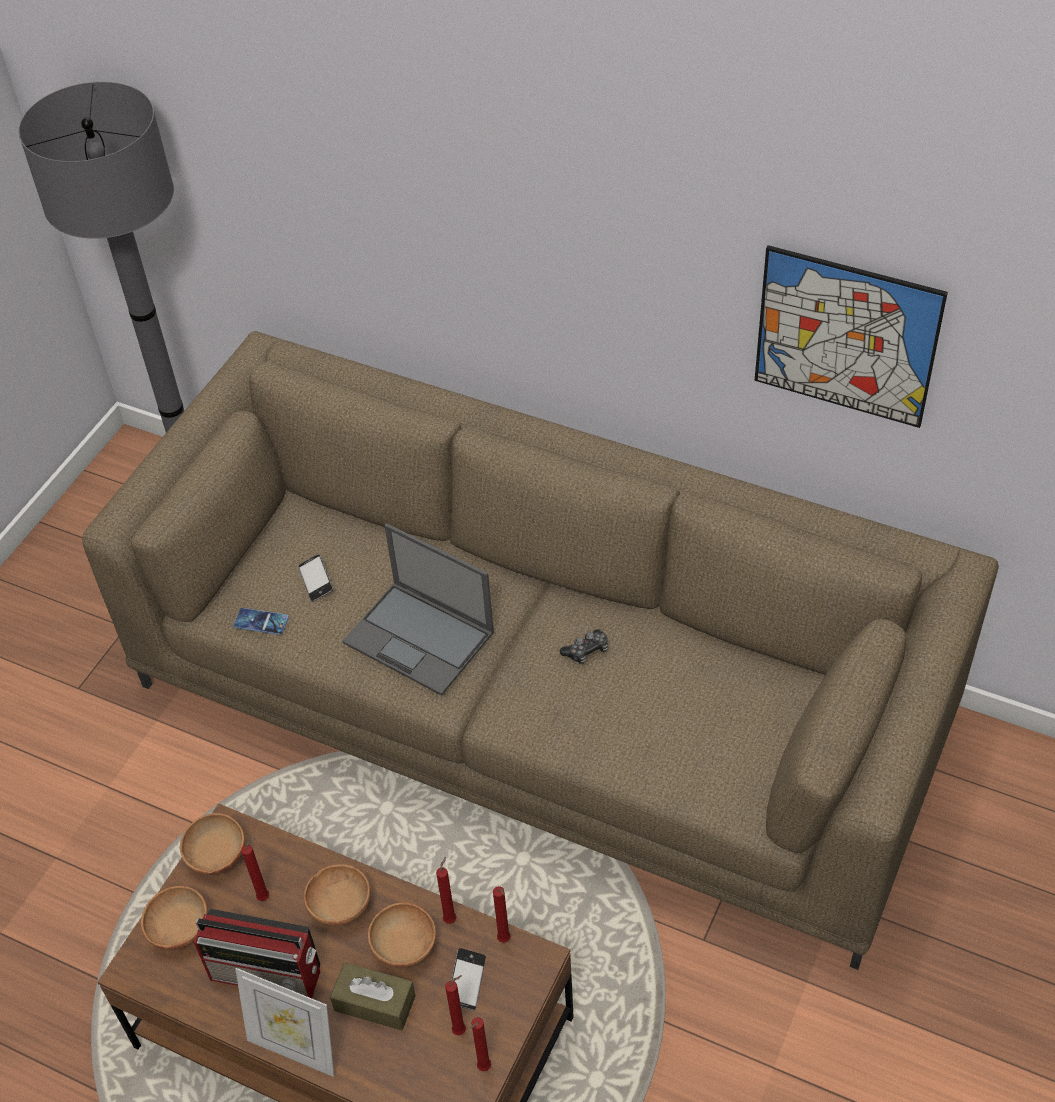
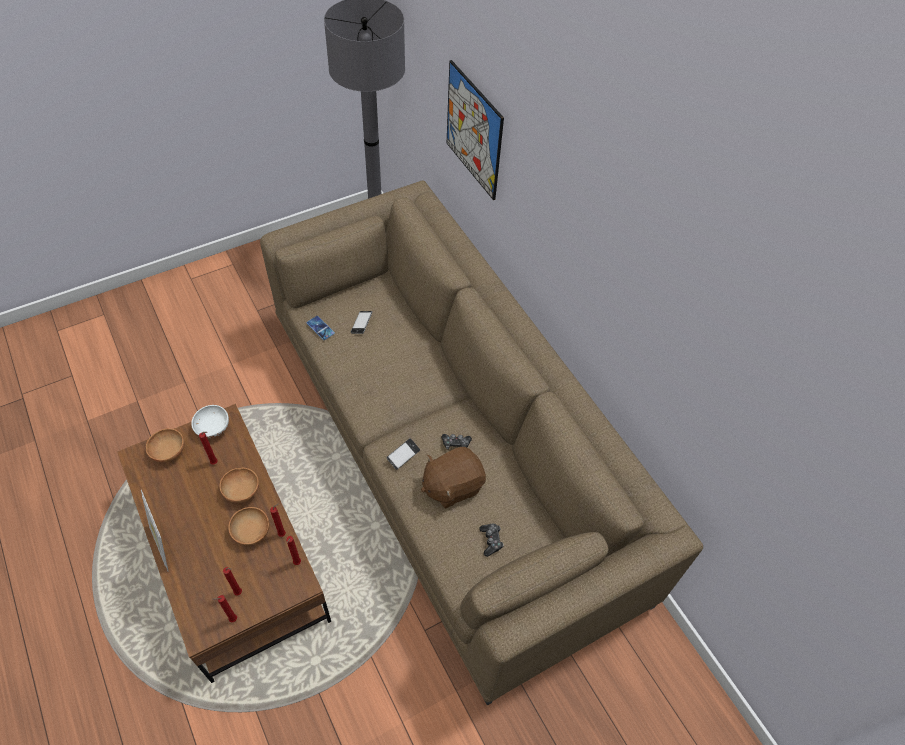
camera: 30 degrees right, 5 degrees up
brown bowl [180,813,245,875] -> white bowl [191,405,229,438]
radio [194,909,320,998] -> none
brown tissue box [330,963,416,1030] -> none
laptop [342,523,494,696] -> none
phone [447,948,486,1011] -> phone moved to [386,438,420,470]
picture [755,245,948,428] -> picture moved to [447,60,504,200]
none -> brown plush toy [421,447,486,508]
none -> game controller [480,523,504,557]

